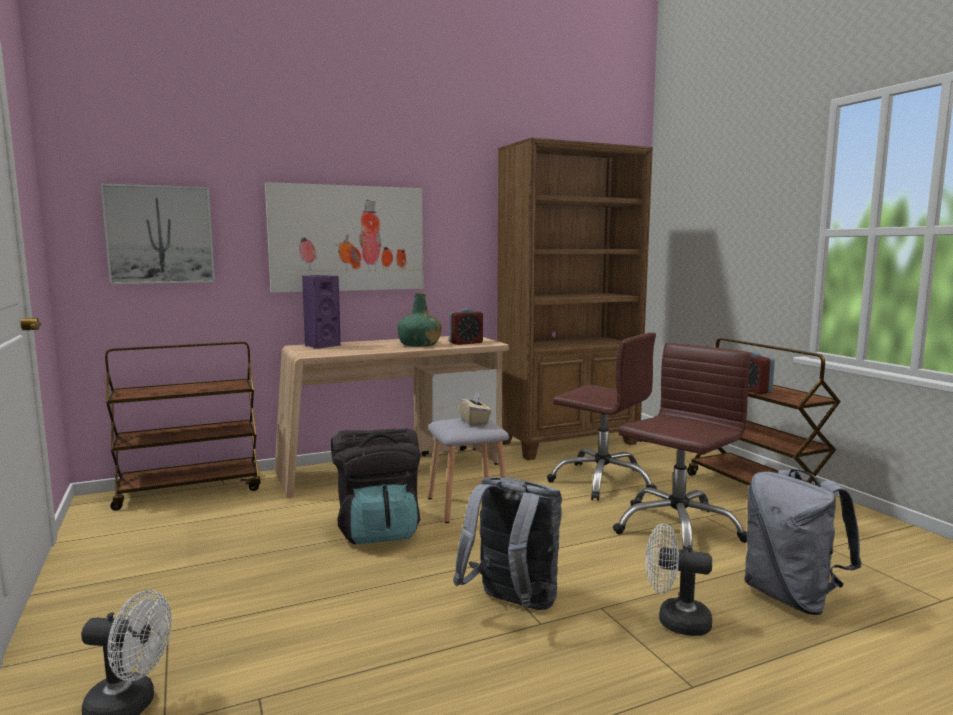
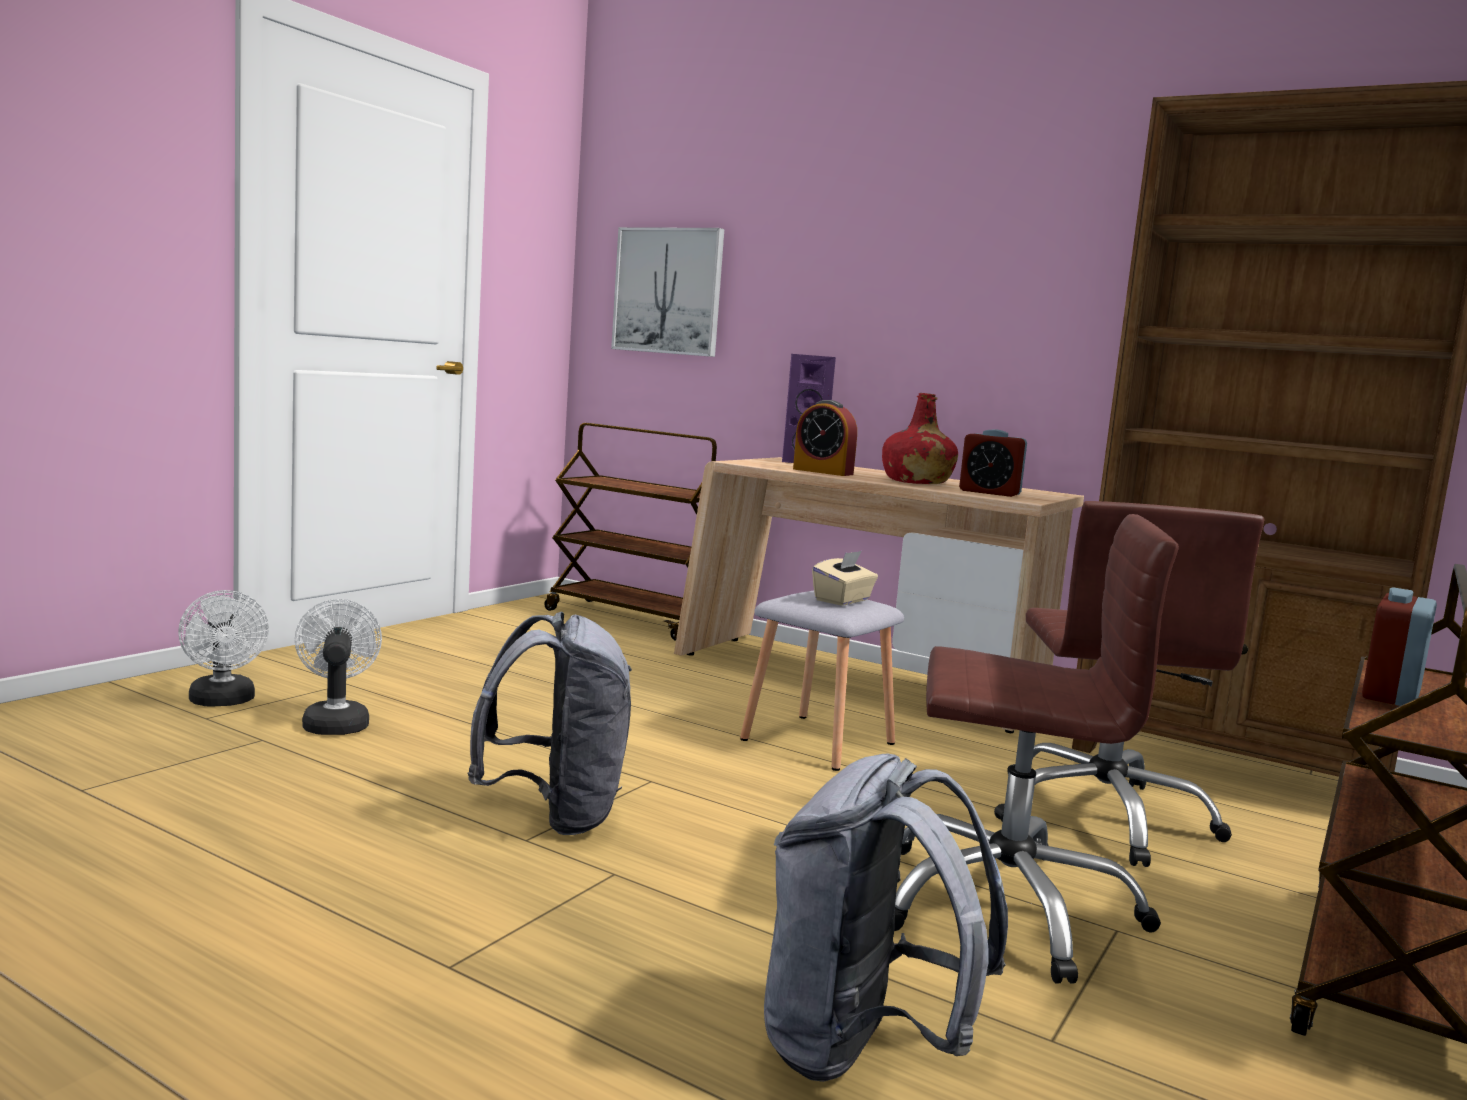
camera: 55 degrees right, 0 degrees up
picture [265,182,424,293] -> none
black backpack [331,429,421,544] -> none
green bottle [397,293,441,347] -> red bottle [882,393,958,484]
white fan [646,524,712,636] -> white fan moved to [295,599,382,735]
none -> alarm clock [793,400,857,476]

